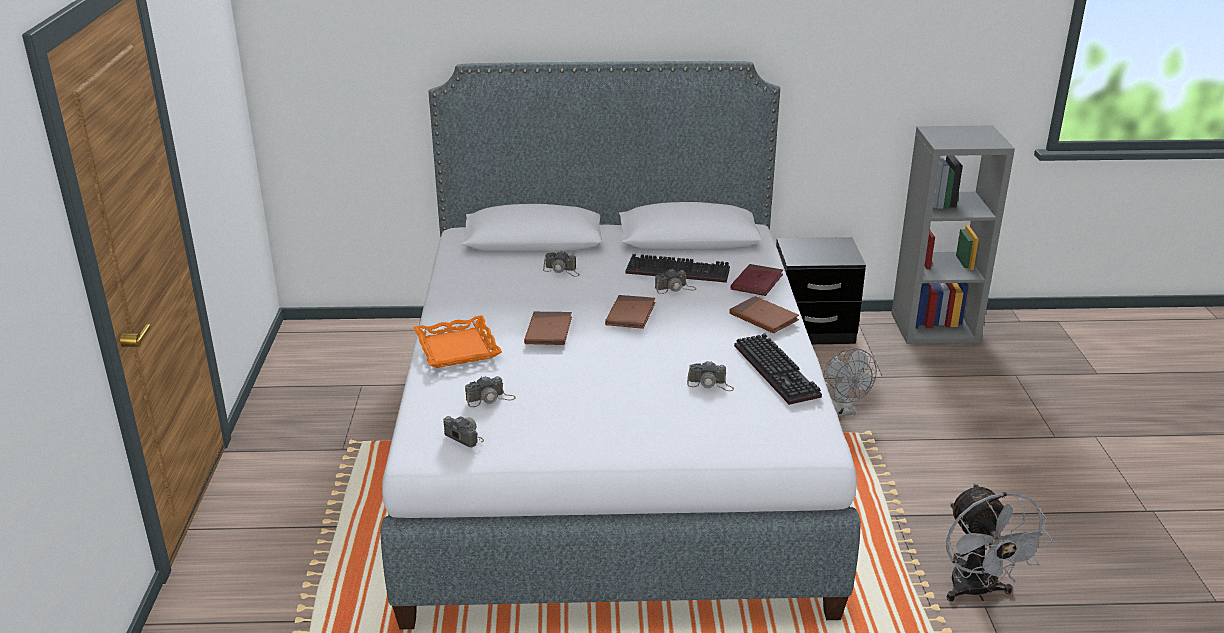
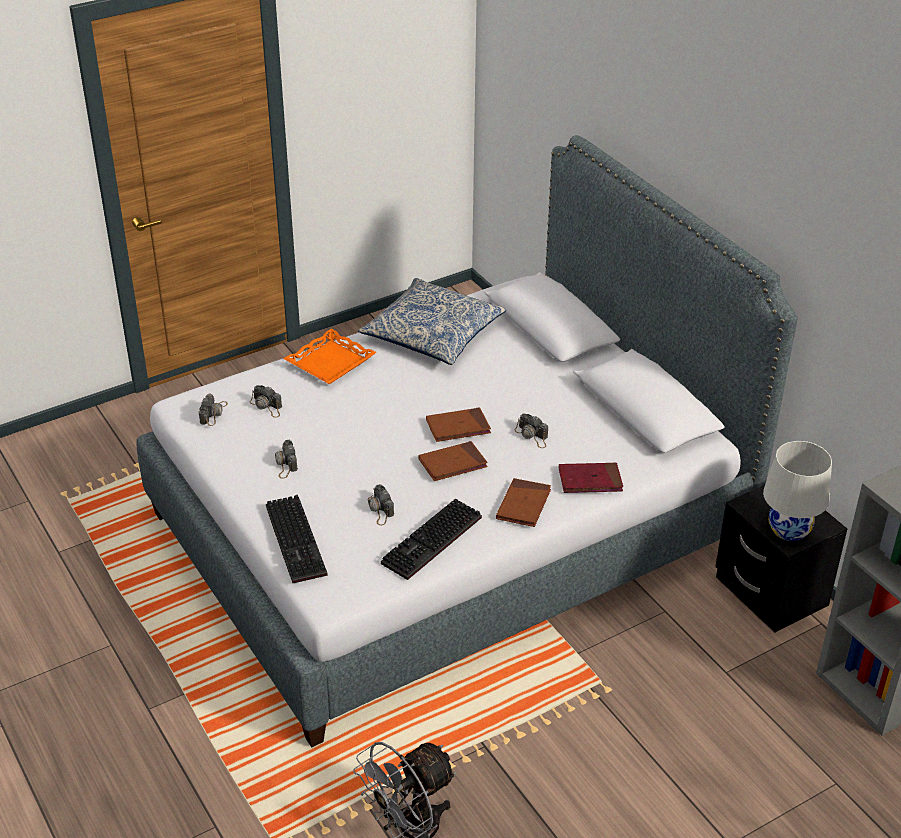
camera: 60 degrees right, 10 degrees up
brown book [524,311,572,345] -> brown book moved to [418,441,488,481]
camera [543,251,580,277] -> camera moved to [275,440,298,479]
keyboard [626,254,730,283] -> keyboard moved to [266,495,328,583]
grey fan [823,348,877,417] -> none
none -> pillow [358,278,506,365]
none -> white table lamp [763,441,832,541]

